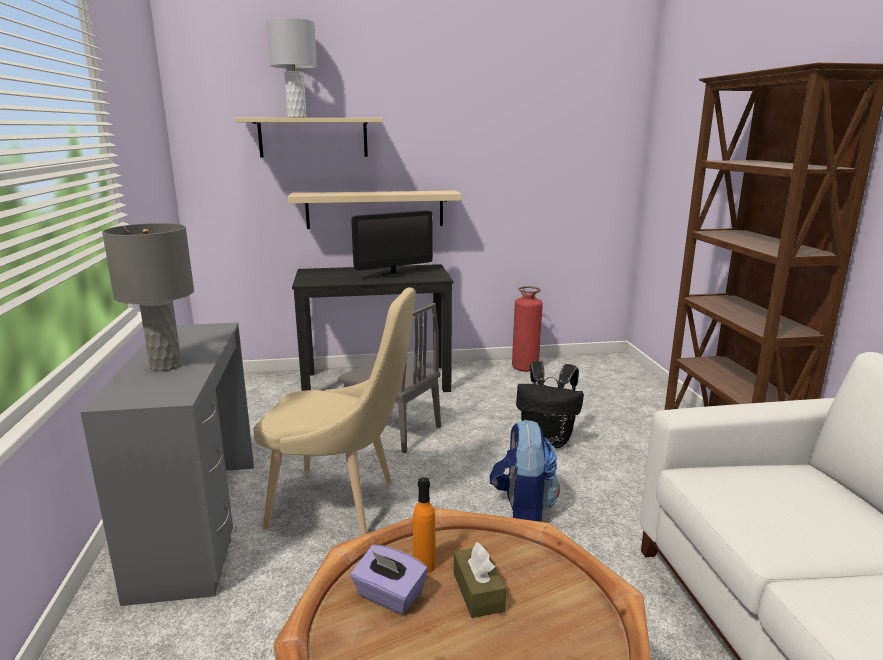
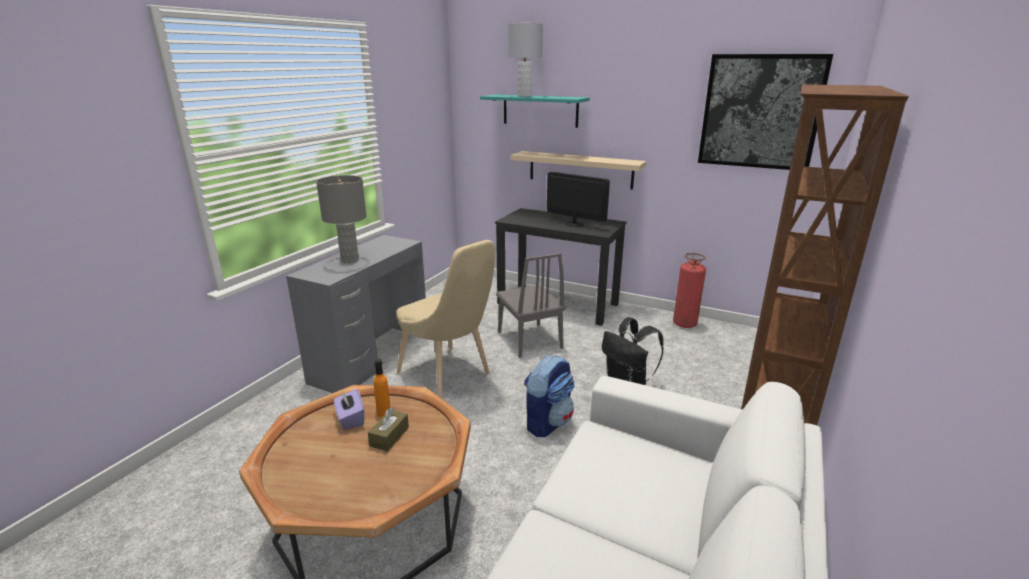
camera: 35 degrees right, 5 degrees up
beige shelf [235,118,383,158] -> turquoise shelf [480,94,590,128]
monitor [351,210,433,278] -> monitor turned 150 degrees counterclockwise [547,172,610,227]
none -> picture [698,54,833,170]

